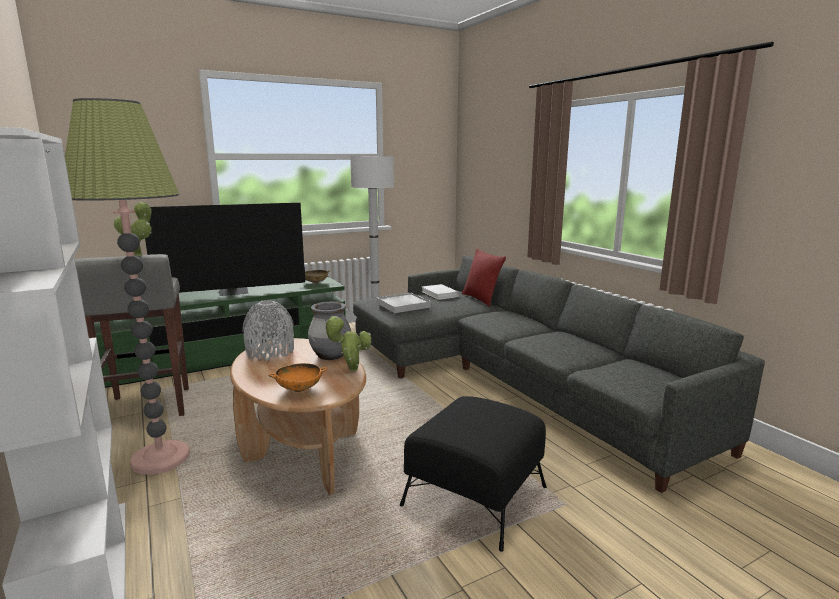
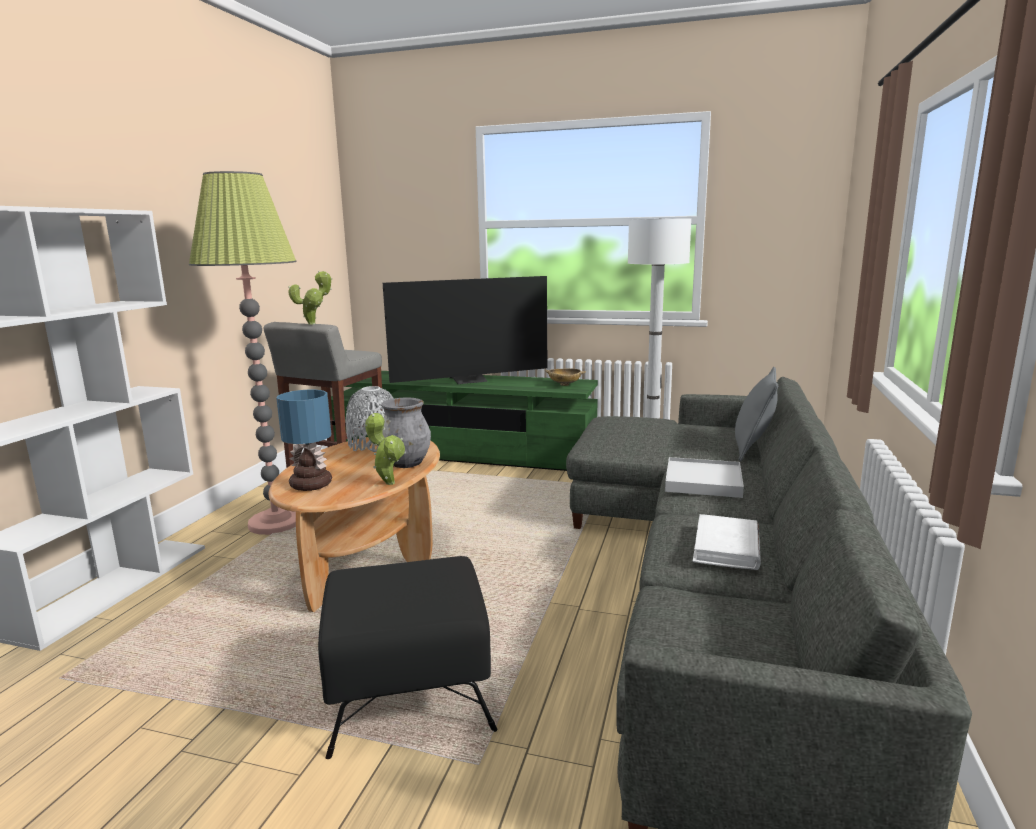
camera: 45 degrees right, 0 degrees up
television [145,203,306,296] -> television turned 45 degrees counterclockwise [383,276,547,384]
orange bowl [268,363,327,392] -> table lamp [276,390,332,491]
white tray [376,293,431,313] -> white tray moved to [665,457,744,498]
white book [421,284,459,300] -> white book moved to [692,514,761,570]
red pillow [462,249,506,307] -> grey pillow [735,367,778,461]

